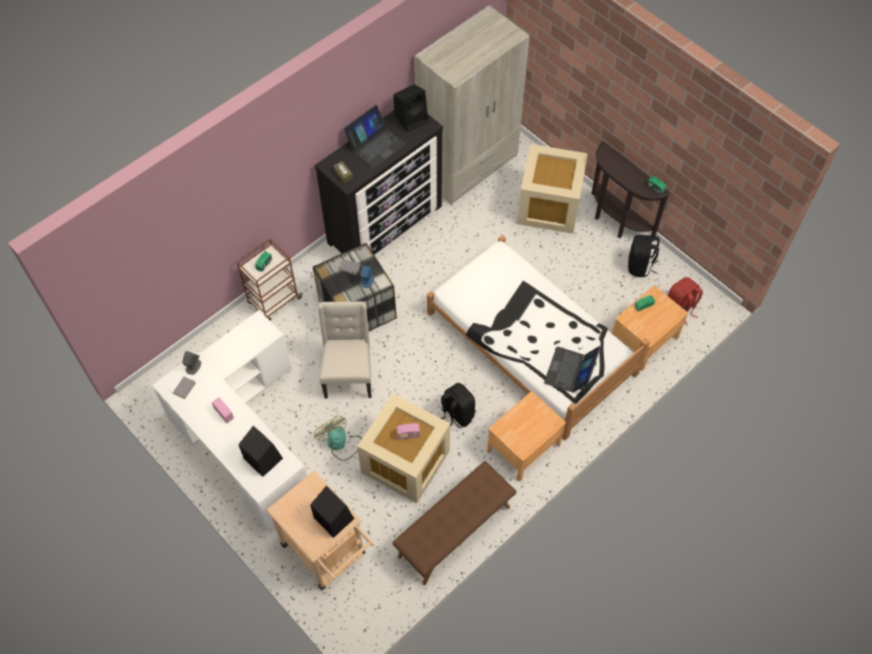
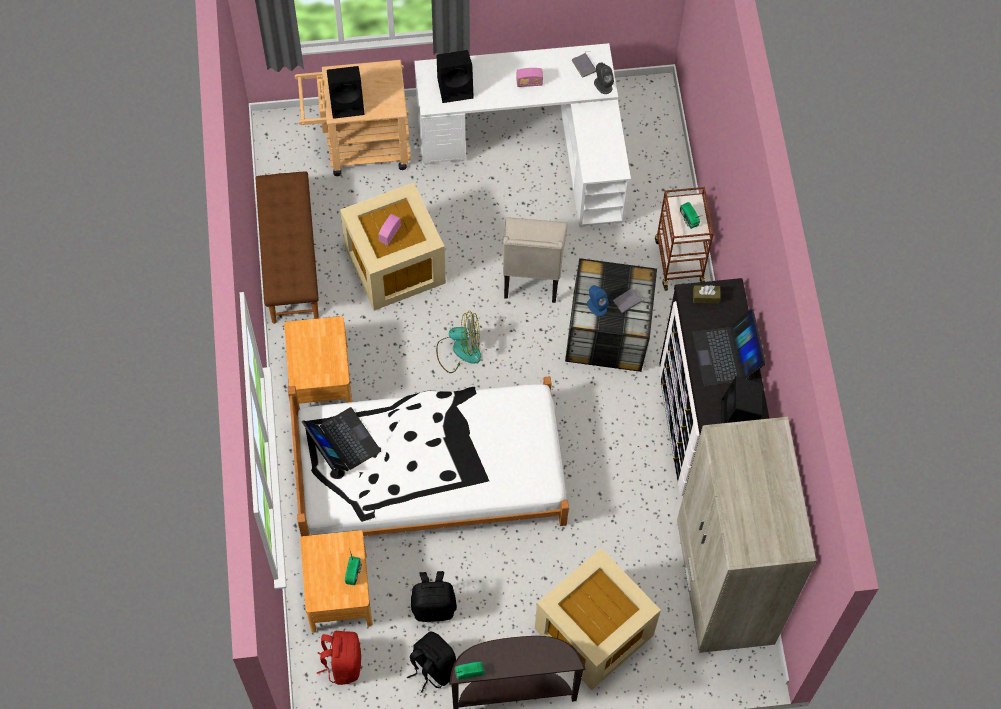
camera: 125 degrees right, 5 degrees up
fan [314,416,362,461] -> fan moved to [436,311,481,373]
beige chair [318,301,371,399] -> beige chair turned 60 degrees clockwise [503,217,567,303]
black backpack [441,383,475,428] -> black backpack moved to [411,571,457,622]

